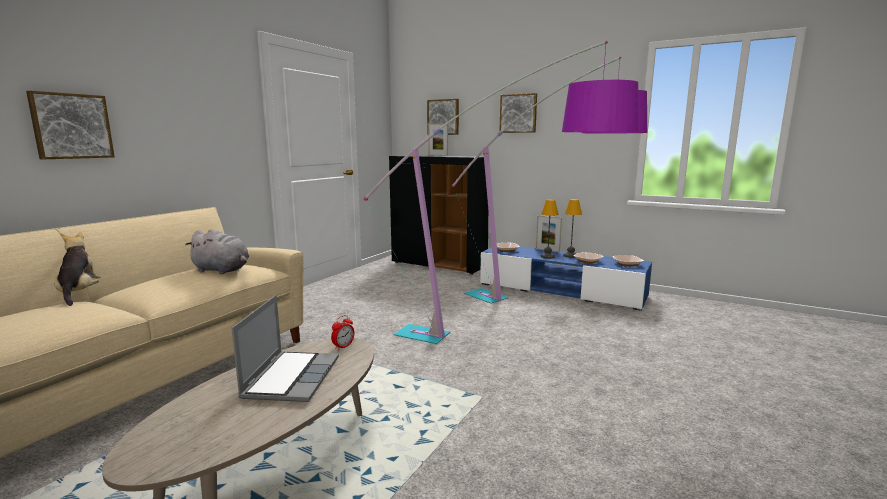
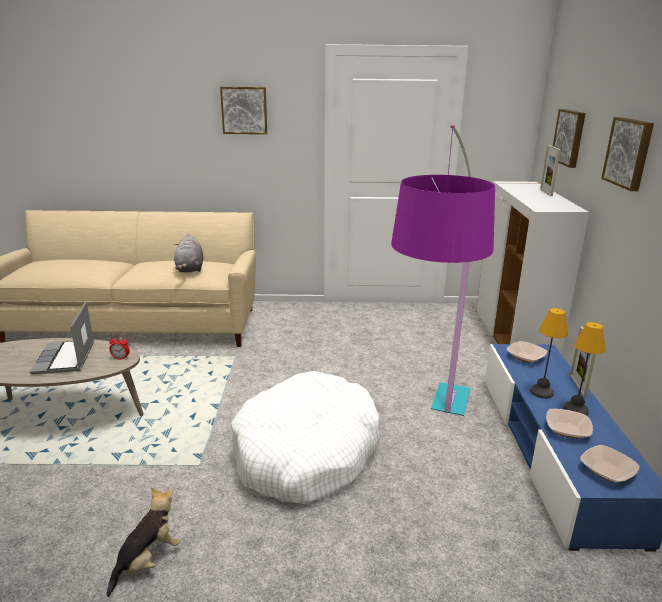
camera: 60 degrees right, 10 degrees up
picture [26,91,115,159] -> picture moved to [220,87,267,134]
plush toy [54,232,101,306] -> plush toy moved to [107,487,181,597]
laptop [232,295,339,402] -> laptop turned 105 degrees clockwise [30,301,94,375]
floor lamp [364,41,639,344] -> white dog bed [231,371,381,504]
black cabinet [389,155,488,275] -> white cabinet [476,181,589,354]

